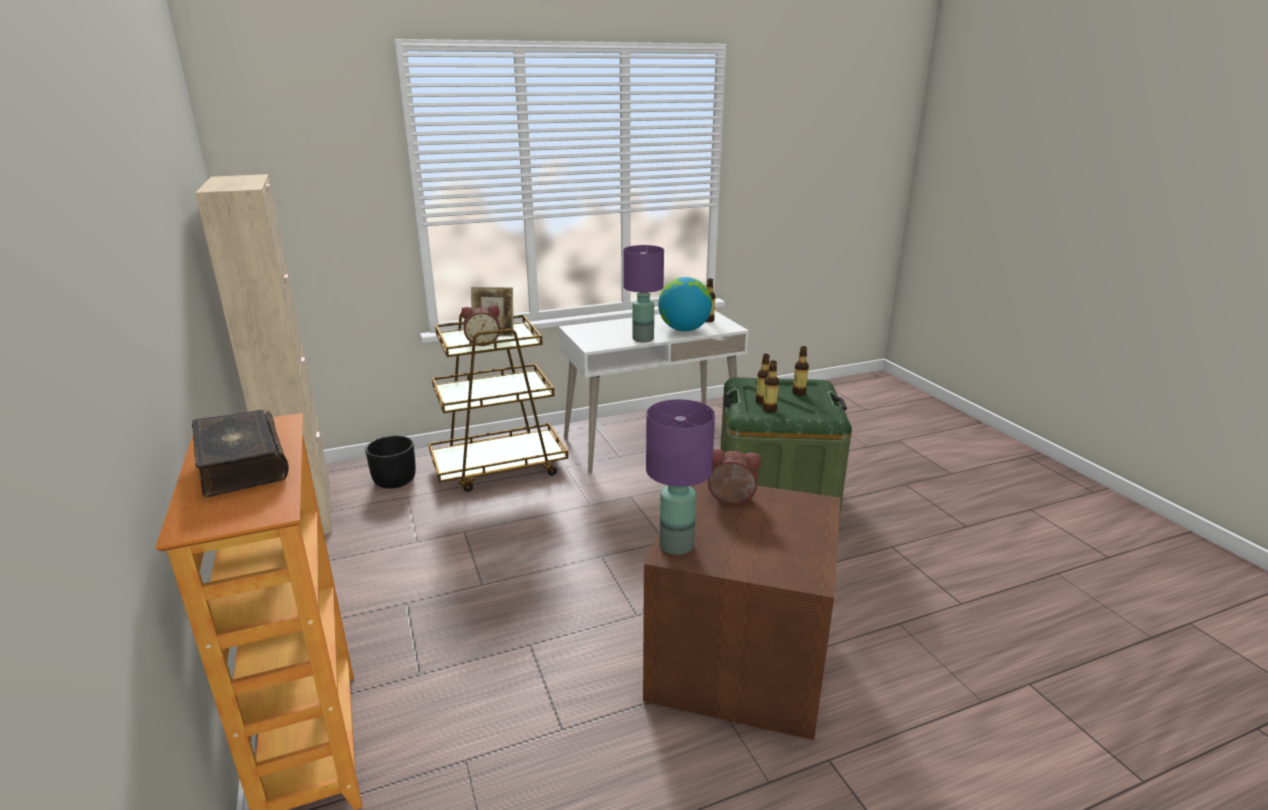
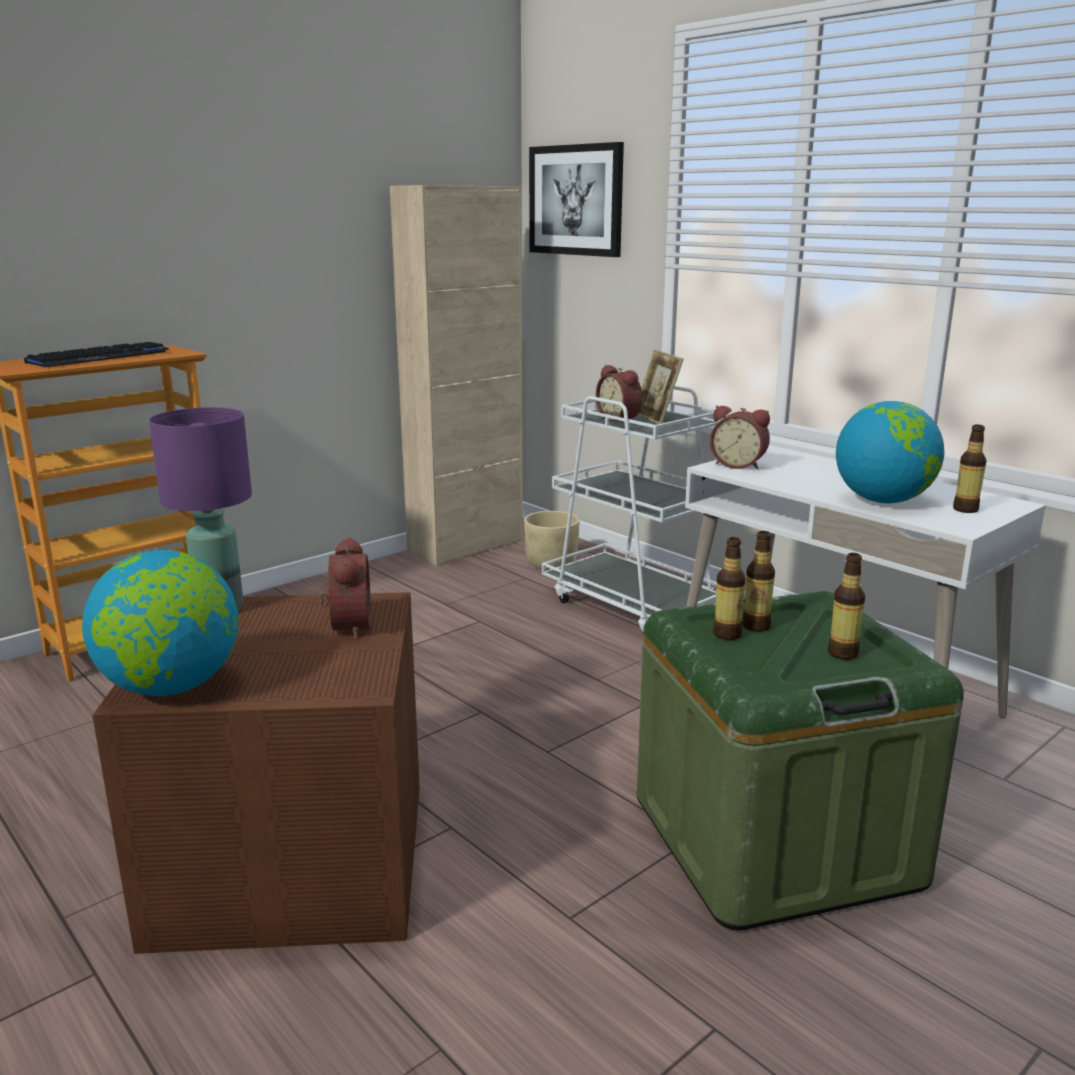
camera: 70 degrees right, 5 degrees down
book [192,410,289,497] -> keyboard [24,342,170,367]
black planter [365,436,416,489] -> beige planter [524,511,580,570]
brown cart [429,314,568,492] -> white cart [542,386,722,633]
purple table lamp [623,245,664,342] -> none
none -> globe [82,550,238,696]
none -> picture [529,142,624,257]
none -> alarm clock [710,406,770,469]

